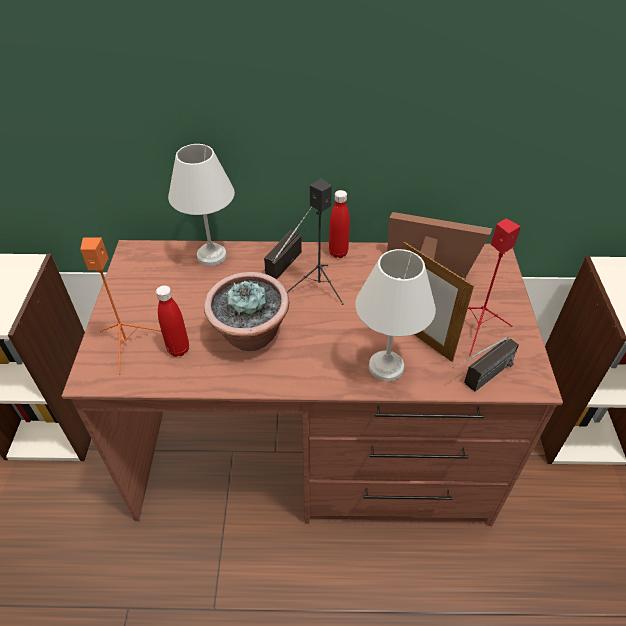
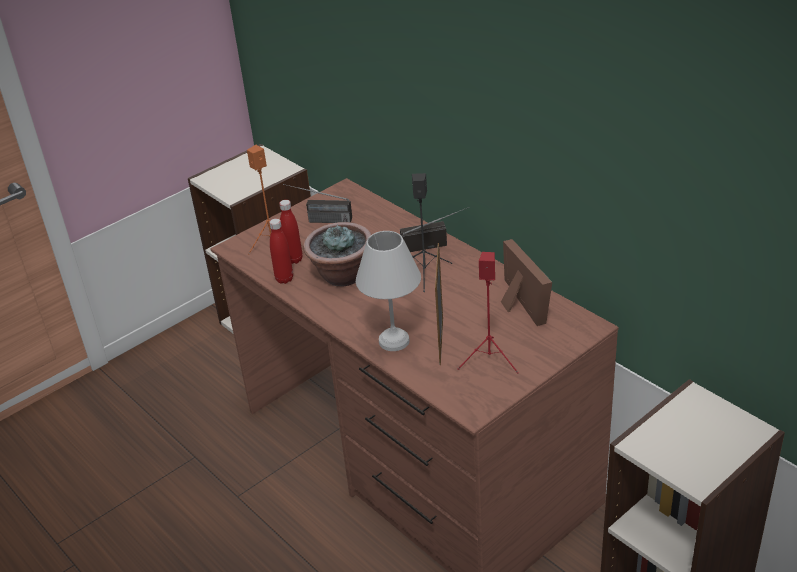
camera: 50 degrees right, 10 degrees down
white table lamp [168,144,235,266] -> none
red bottle [329,190,350,258] -> red bottle moved to [269,218,293,284]
radio [452,337,519,392] -> radio moved to [283,184,352,223]

